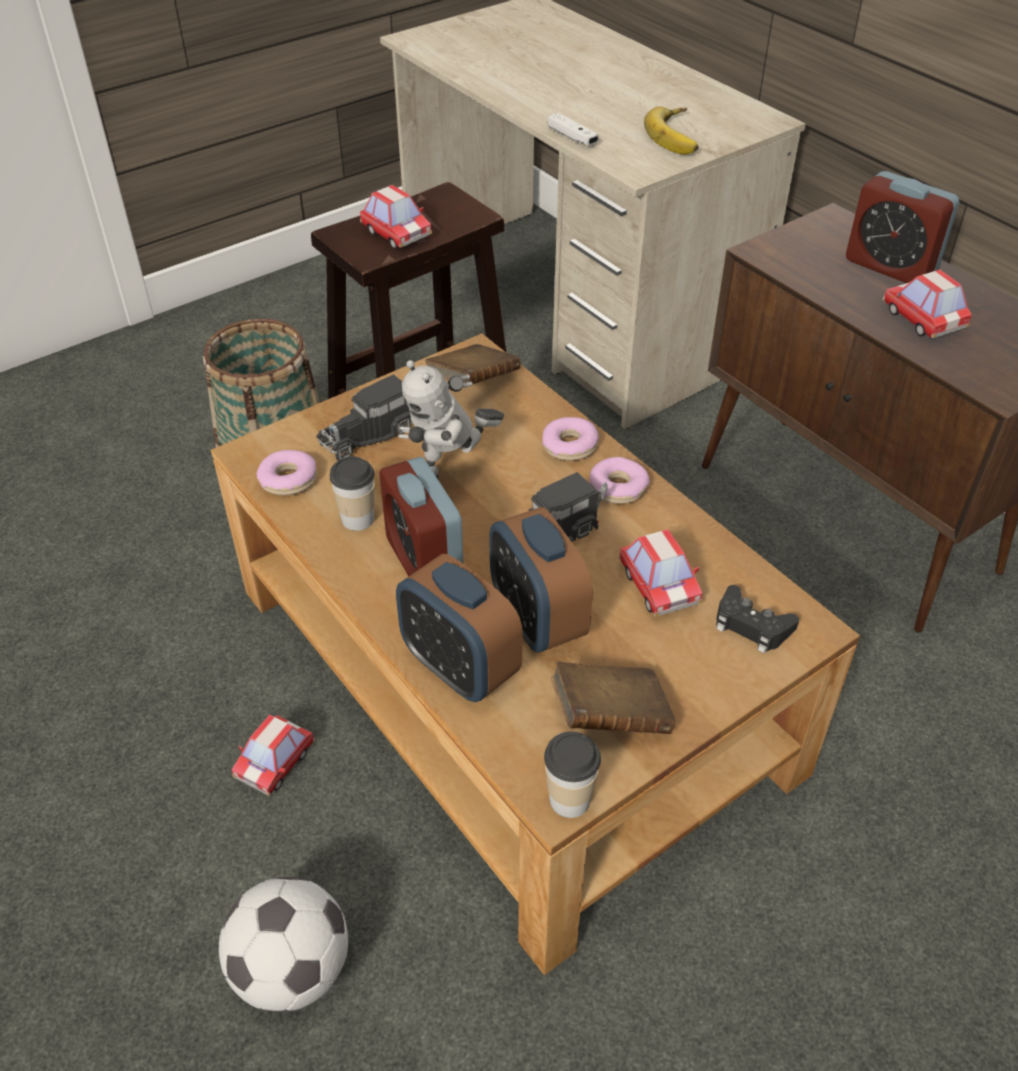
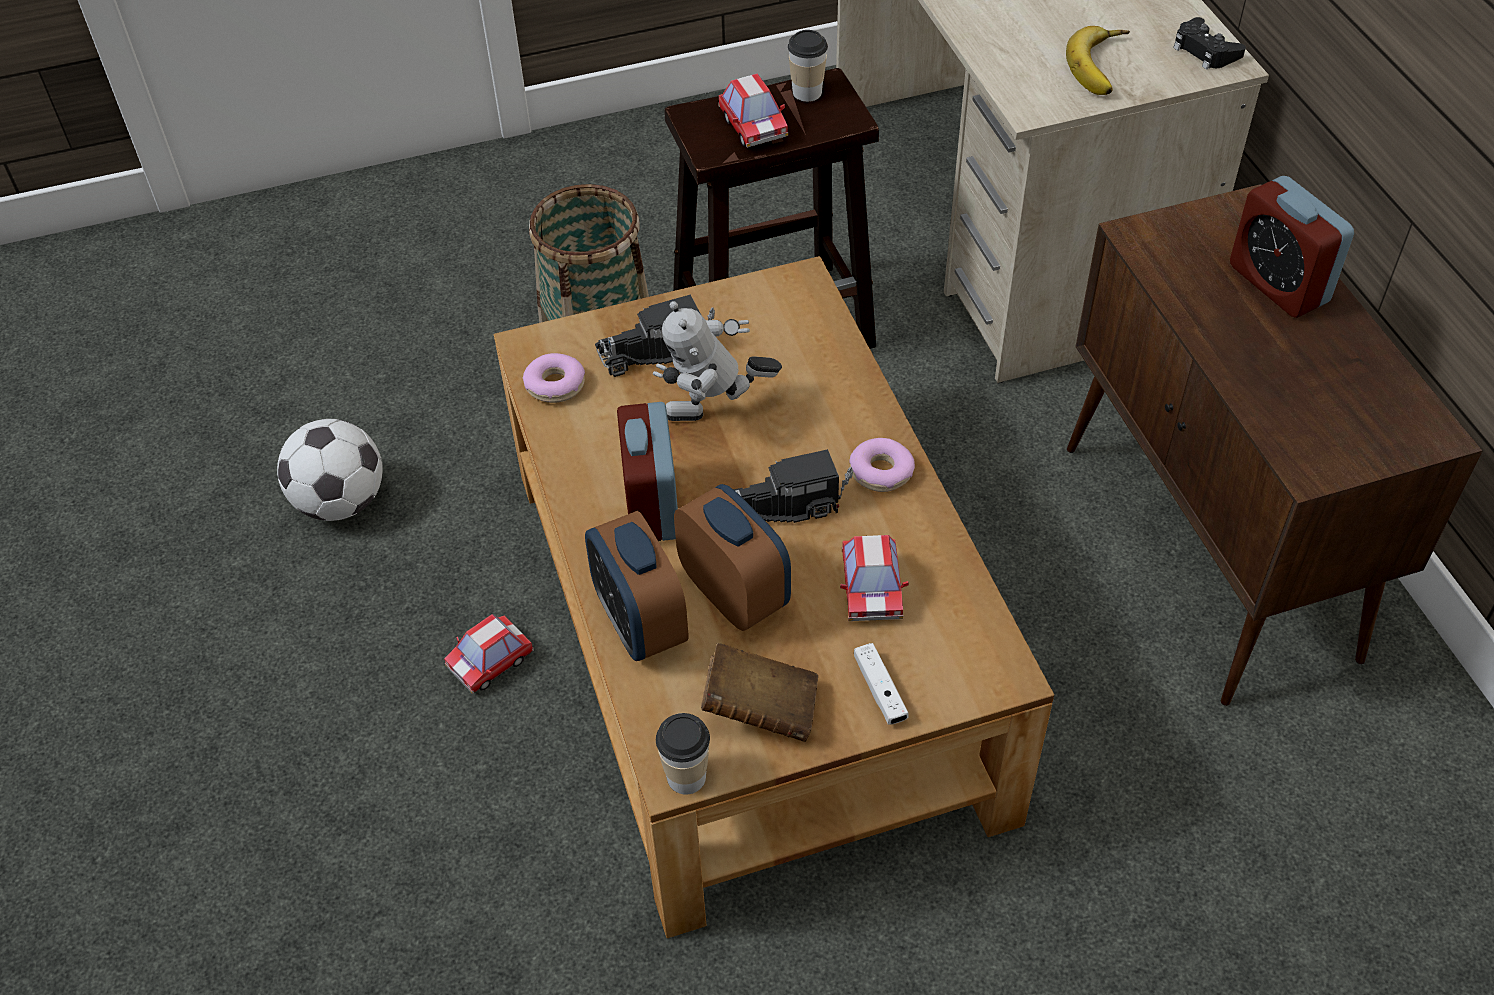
camera: 20 degrees right, 5 degrees up
football [219,877,348,1012] -> football moved to [277,419,383,521]
cup [330,456,375,531] -> cup moved to [788,30,828,102]
brown book [425,344,521,384] -> none
alarm clock [489,507,593,653] -> alarm clock turned 150 degrees clockwise [674,484,791,631]
donut [542,417,599,461] -> none
white game controller [548,113,599,145] -> white game controller moved to [854,643,908,724]
black game controller [716,585,799,654] -> black game controller moved to [1173,17,1246,70]
toy car [883,270,972,338] -> none

